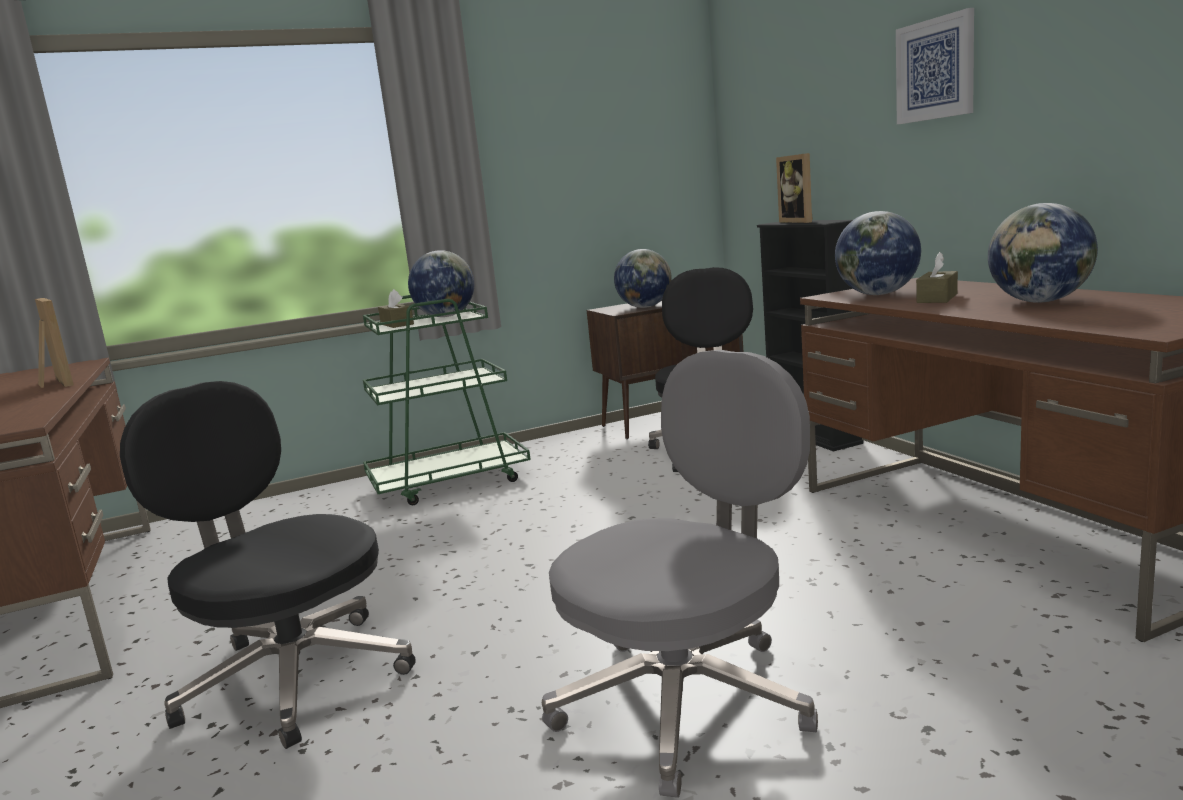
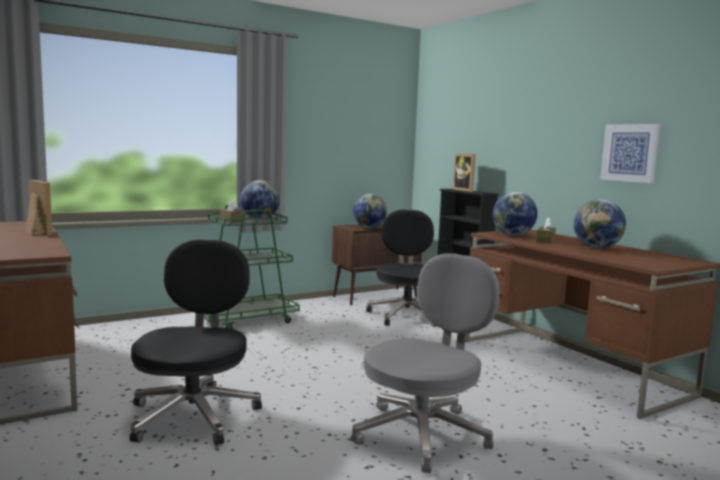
camera: 10 degrees left, 5 degrees down
black office chair [120,381,416,749] -> black office chair turned 60 degrees clockwise [130,239,262,445]
picture [896,8,974,124] -> picture moved to [600,124,660,183]

